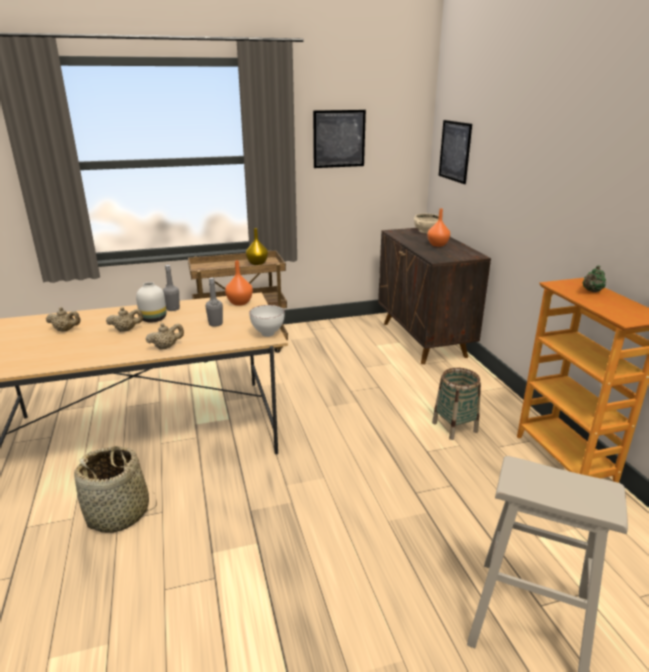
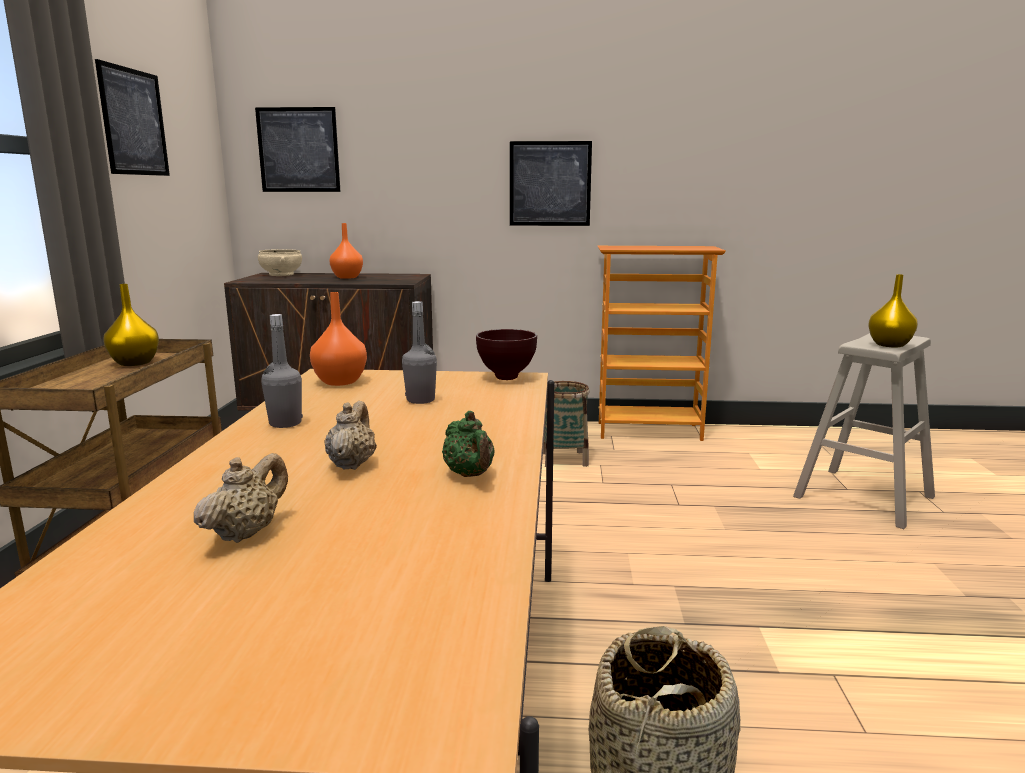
camera: 70 degrees left, 10 degrees down
white vase [136,282,167,323] -> none
beige teapot [146,323,184,350] -> none
white bowl [249,305,285,337] -> brown bowl [476,329,537,380]
green teapot [582,265,606,292] -> green teapot moved to [442,411,495,477]
none -> picture [510,141,592,226]
none -> yellow vase [868,274,918,348]

